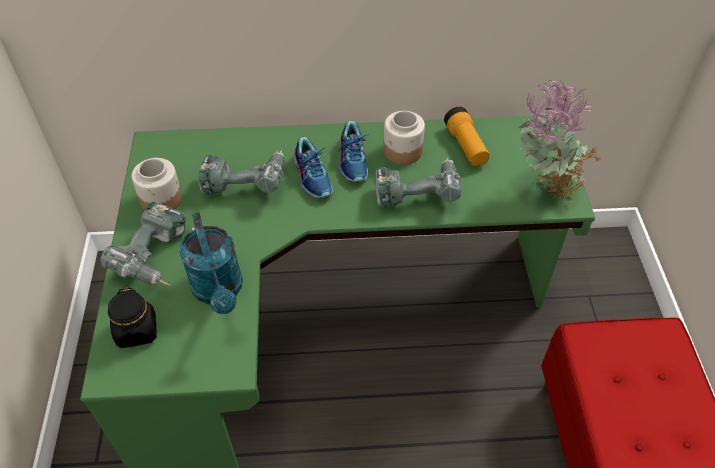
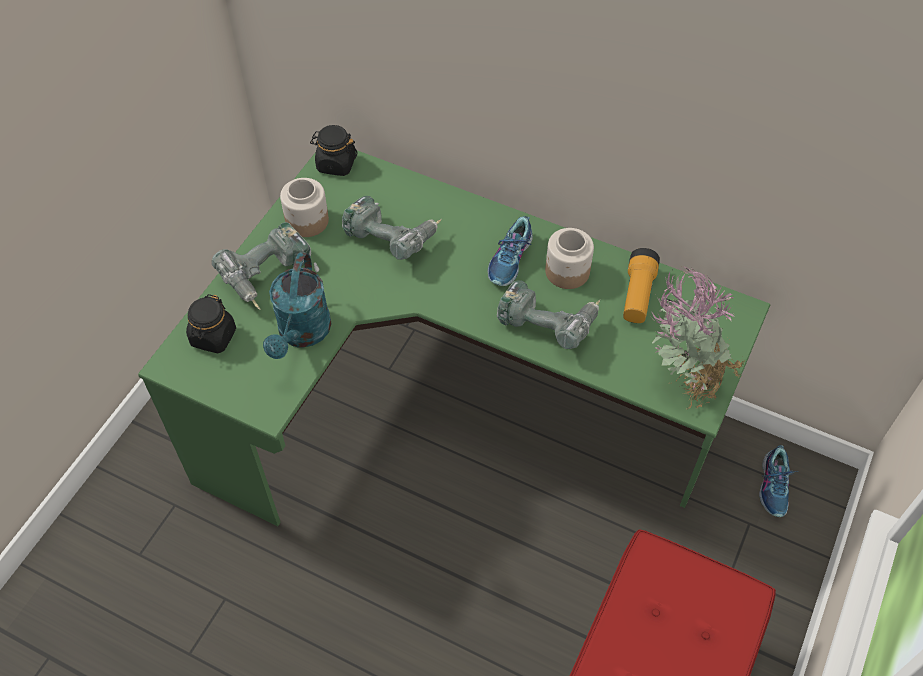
camera: 30 degrees right, 5 degrees up
shoe [293,136,333,198] -> shoe moved to [759,445,798,517]
none -> black jar [310,125,358,176]

